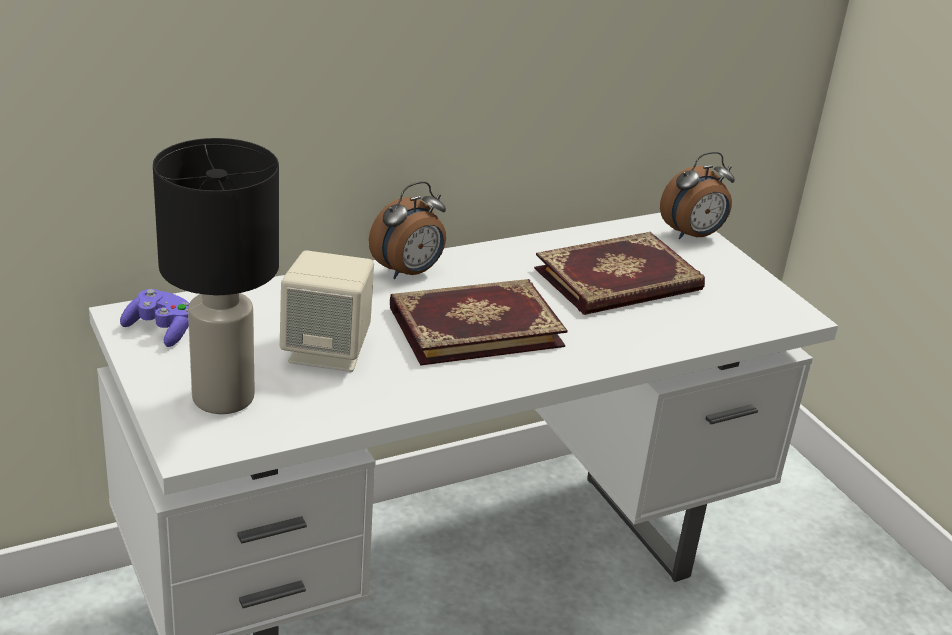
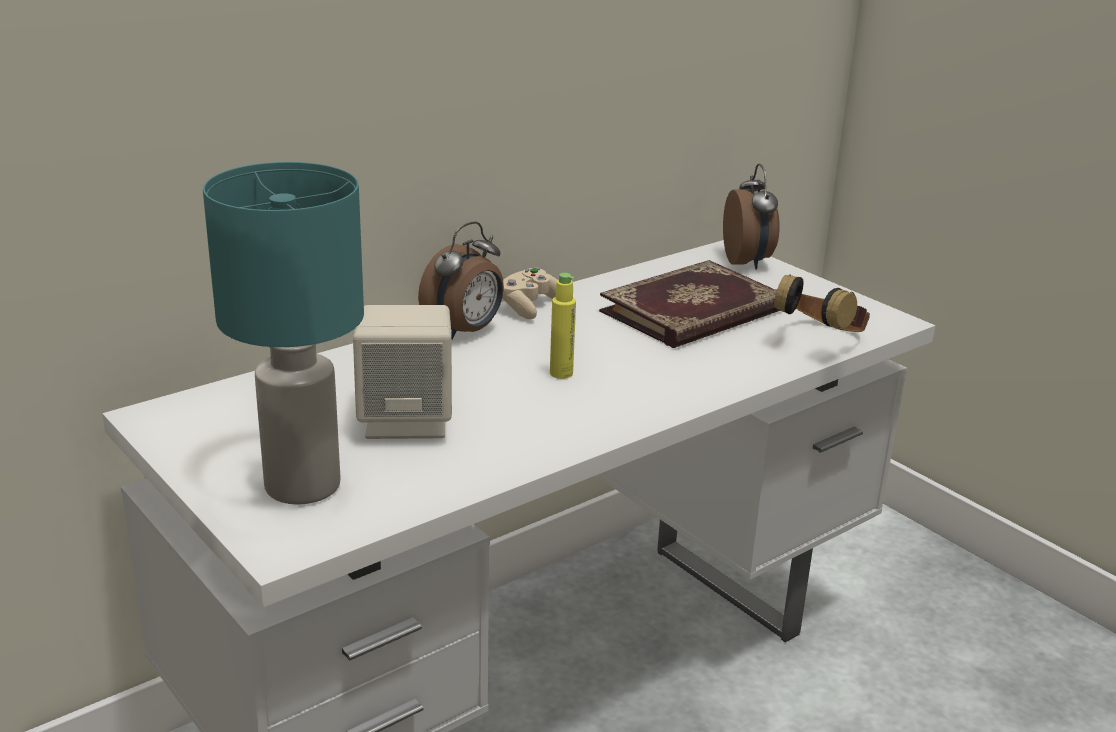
camera: 10 degrees left, 5 degrees down
purple game controller [120,289,189,347] -> none
black table lamp [153,138,279,414] -> turquoise table lamp [203,162,364,504]
book [390,279,567,365] -> yellow bottle [550,273,576,379]
alarm clock [660,152,735,240] -> alarm clock turned 60 degrees counterclockwise [723,164,780,270]
none -> beige game controller [502,267,558,319]
none -> headphones [774,275,870,332]

